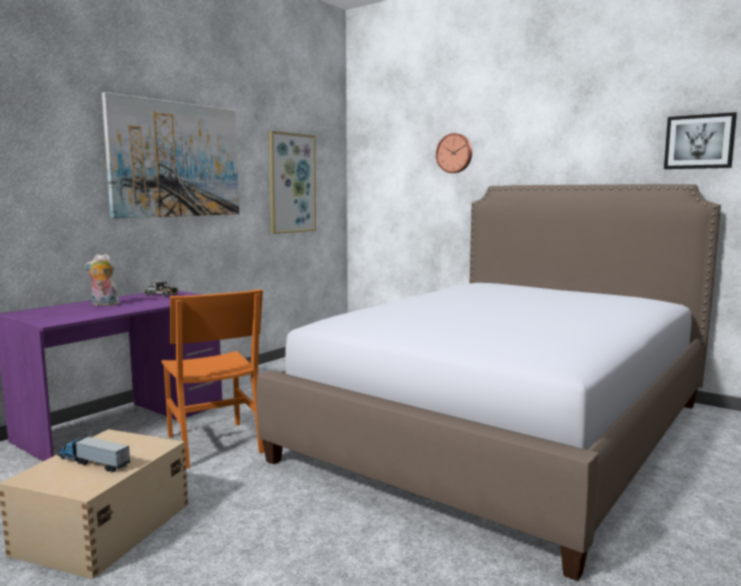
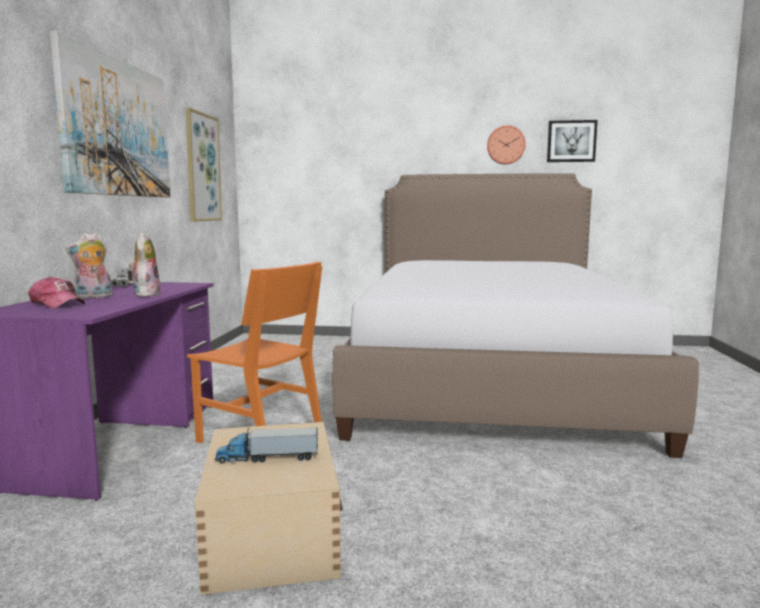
camera: 30 degrees left, 0 degrees up
wall clock [436,133,472,173] -> wall clock moved to [487,125,526,164]
none -> cap [28,276,85,308]
none -> plush toy [129,232,160,297]

